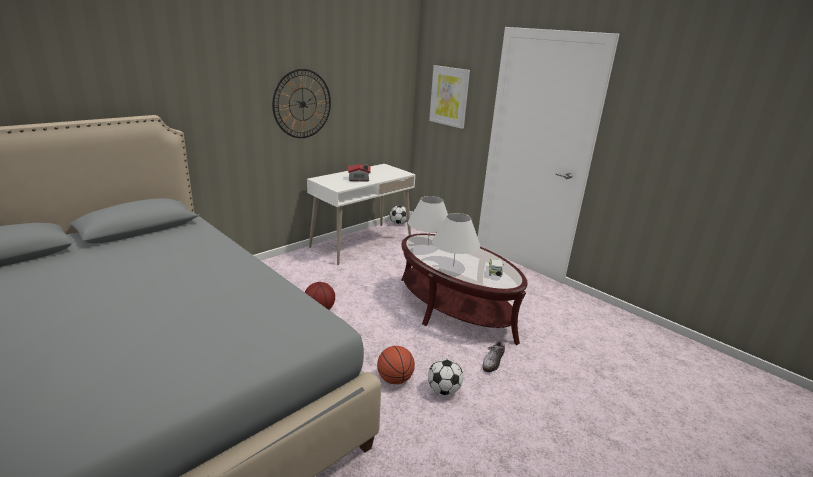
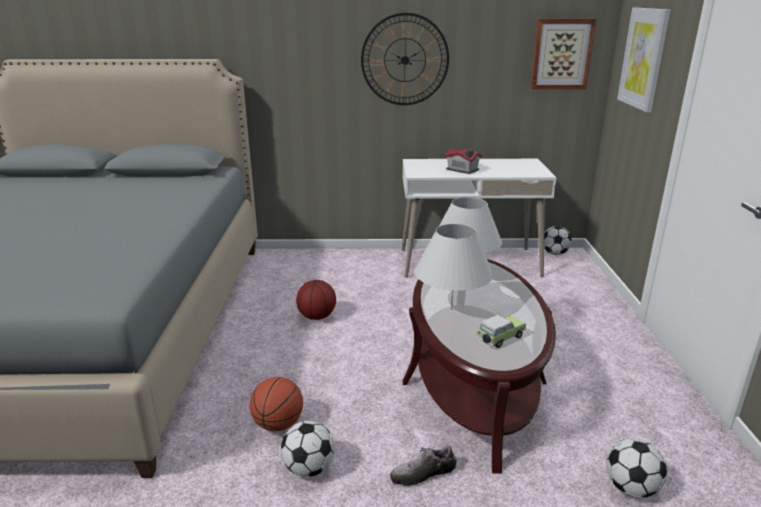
camera: 45 degrees right, 0 degrees up
none -> picture [531,19,596,89]
none -> football [606,438,667,498]

